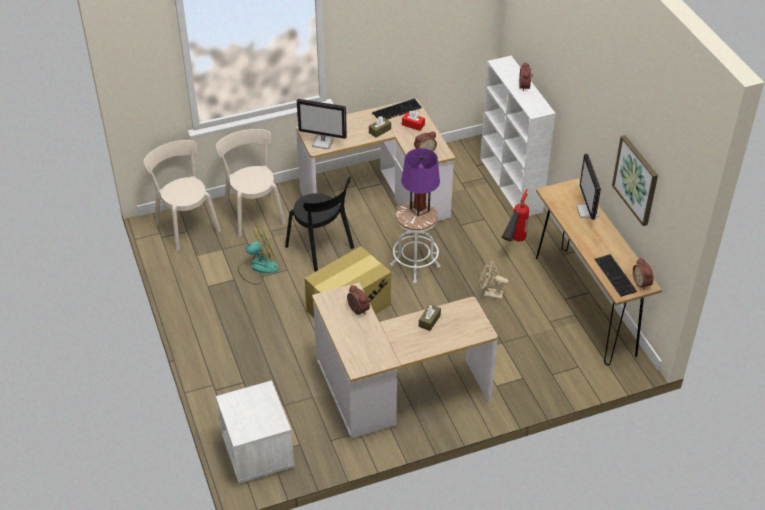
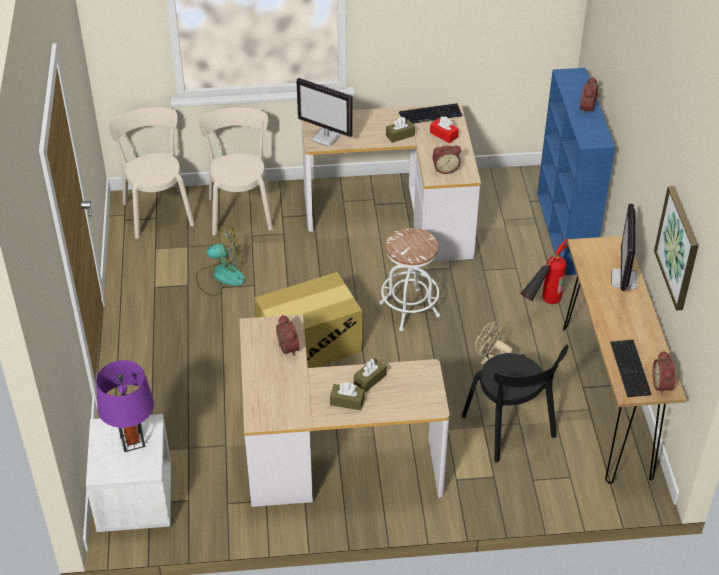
camera: 15 degrees right, 0 degrees up
black chair [285,176,354,272] -> black chair moved to [462,344,568,463]
purple table lamp [401,148,440,216] -> purple table lamp moved to [96,360,154,452]
white bookcase [480,56,556,216] -> blue bookcase [537,68,615,275]
none -> brown tissue box [330,382,365,410]

